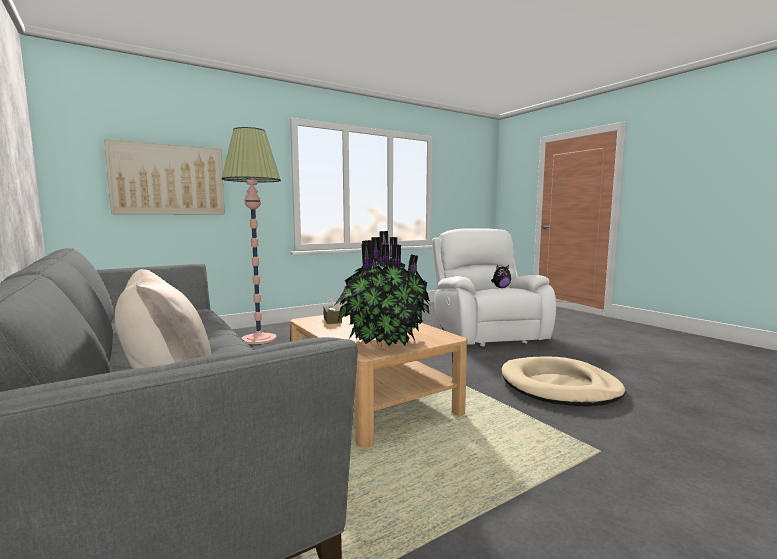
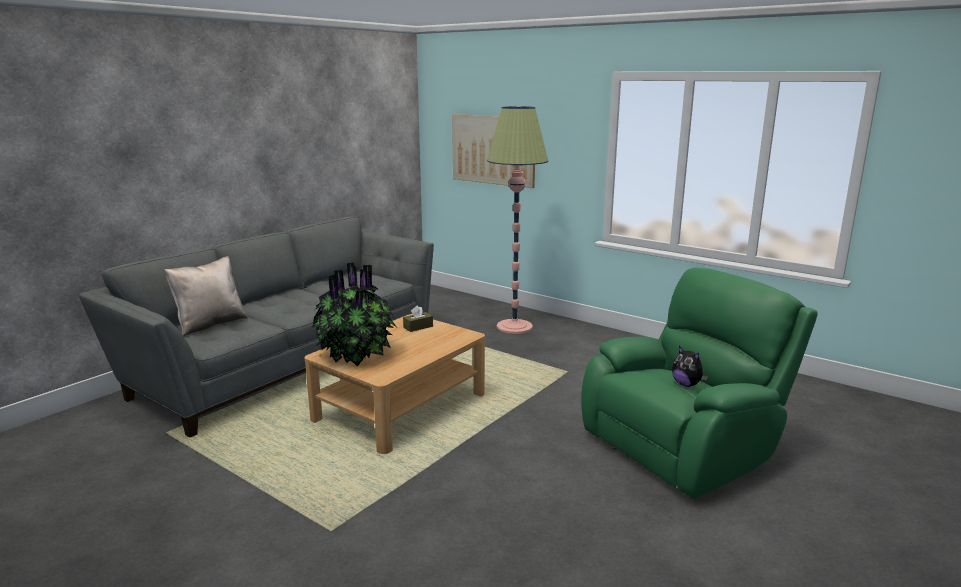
camera: 70 degrees right, 10 degrees up
white armchair [432,228,556,347] -> green armchair [581,268,818,499]
beige dog bed [502,356,626,406] -> none

